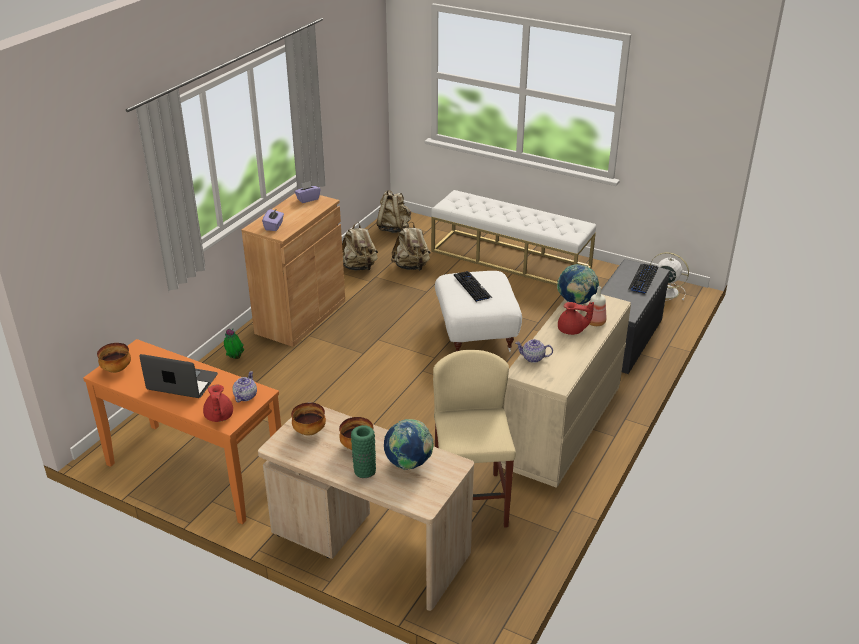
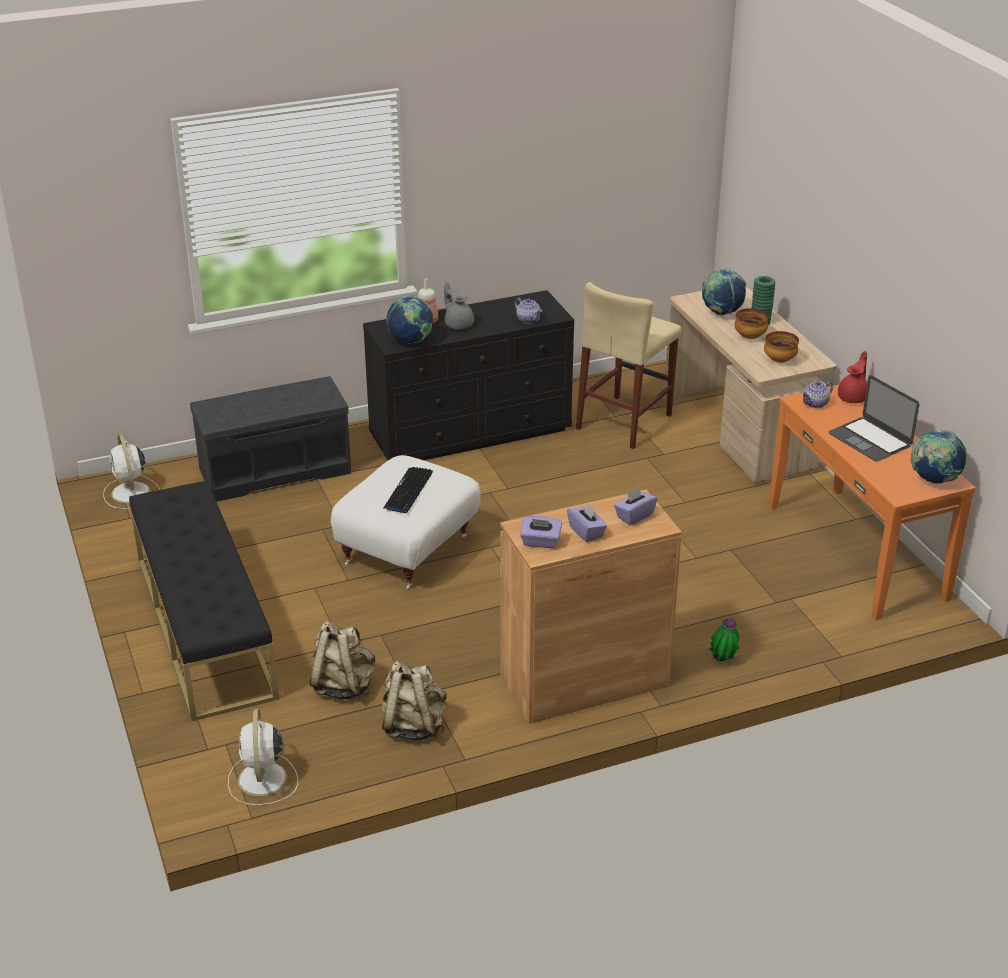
camera: 140 degrees left, 0 degrees up
bowl [97,343,131,373] -> globe [911,429,967,484]
beige backpack [377,190,411,233] -> white fan [228,708,298,805]
white bench [431,190,596,286] -> black bench [129,480,279,721]
beige dresser [501,293,631,488] -> black dresser [363,290,574,461]
red teapot [558,302,594,335] -> grey teapot [444,282,474,329]
keyboard [628,264,658,294] -> none
none -> purple tissue box [567,502,607,542]

